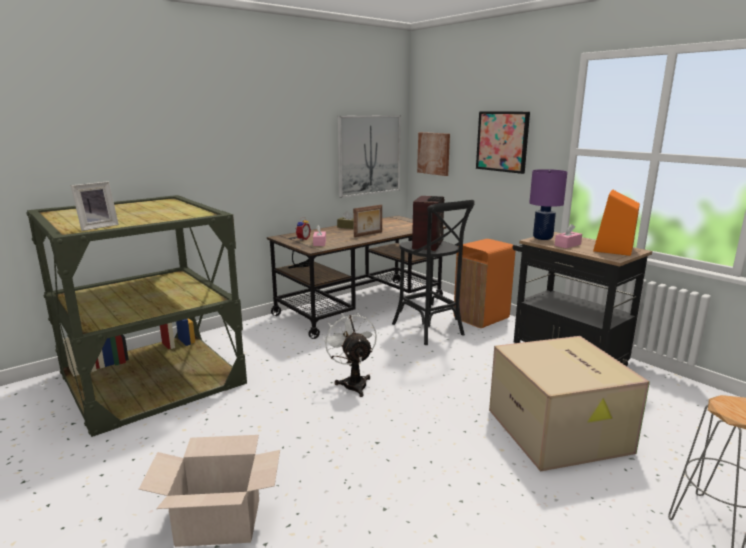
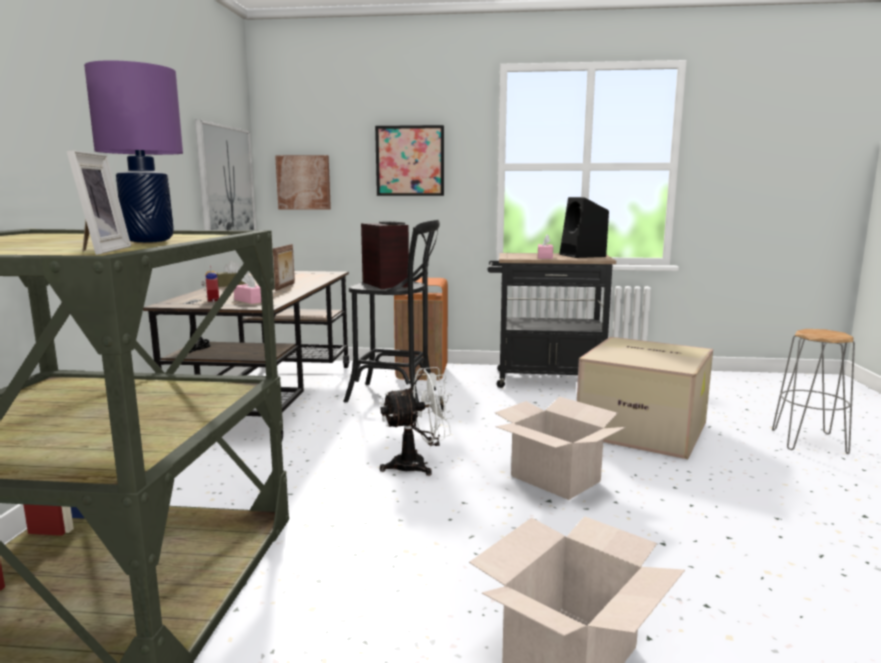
camera: 45 degrees left, 5 degrees down
white fan [323,312,377,397] -> white fan turned 135 degrees clockwise [380,367,454,476]
purple table lamp [529,169,567,240] -> purple table lamp moved to [84,60,183,243]
orange speaker [593,189,640,256] -> black speaker [559,197,609,258]
none -> cardboard box [495,397,626,500]

